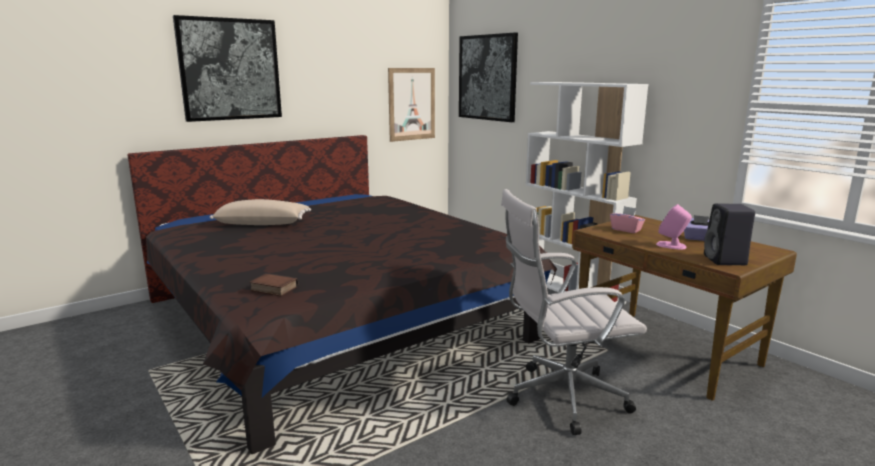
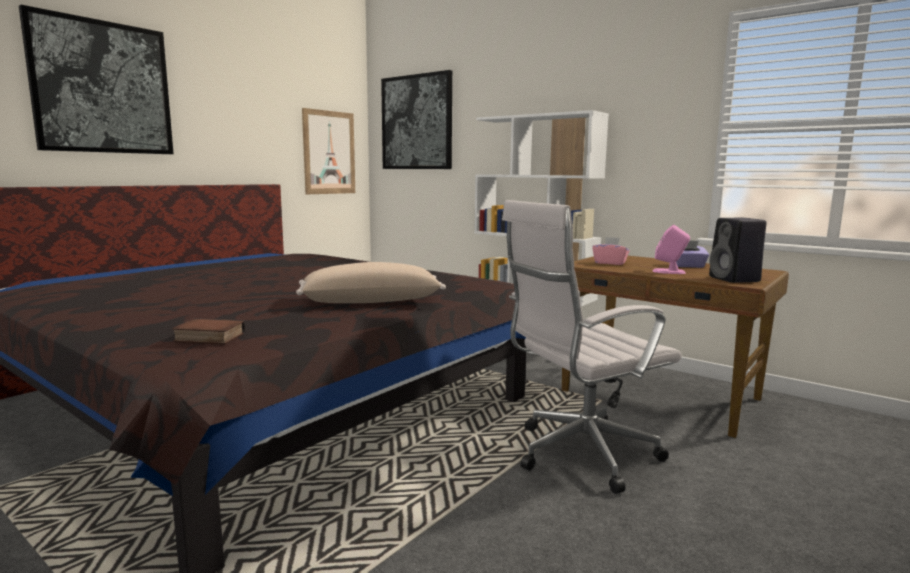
camera: 15 degrees left, 5 degrees down
beige pillow [210,199,311,225] -> beige pillow moved to [296,262,446,303]

